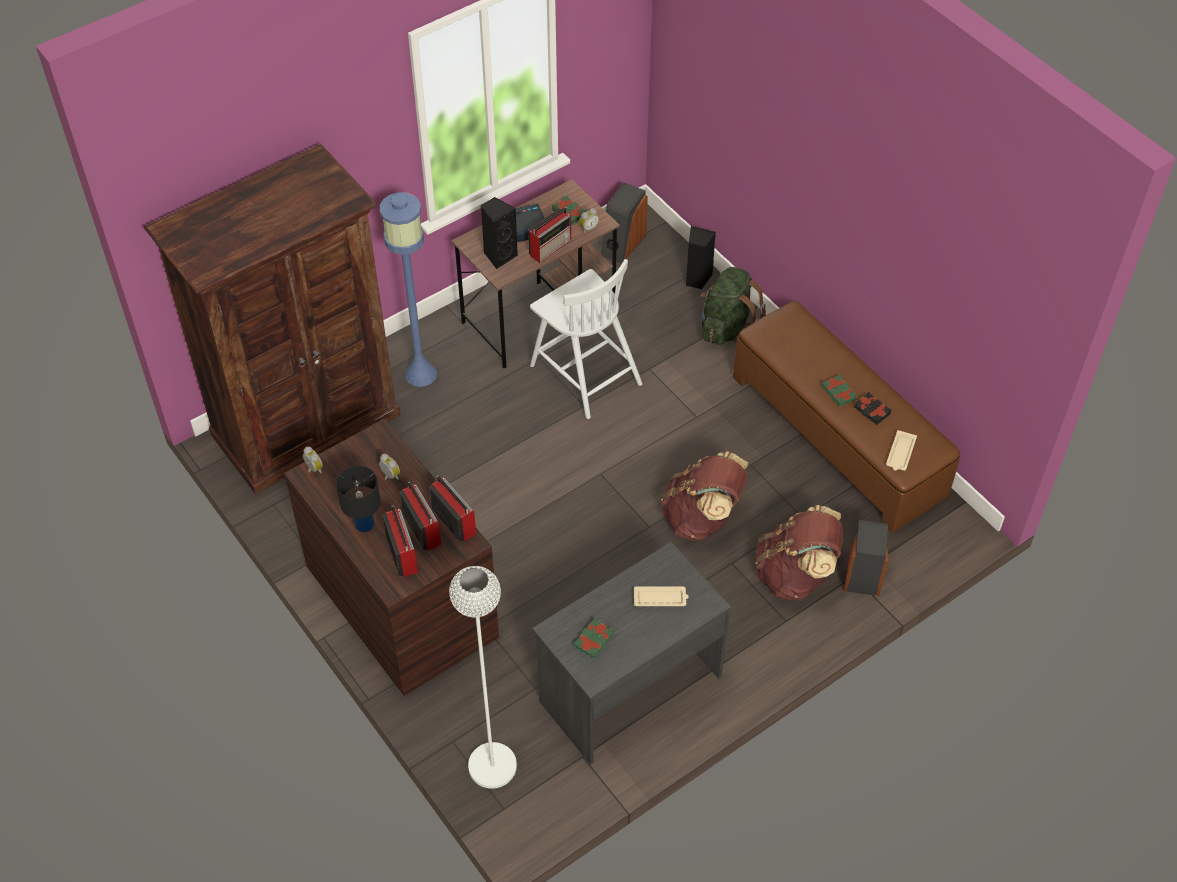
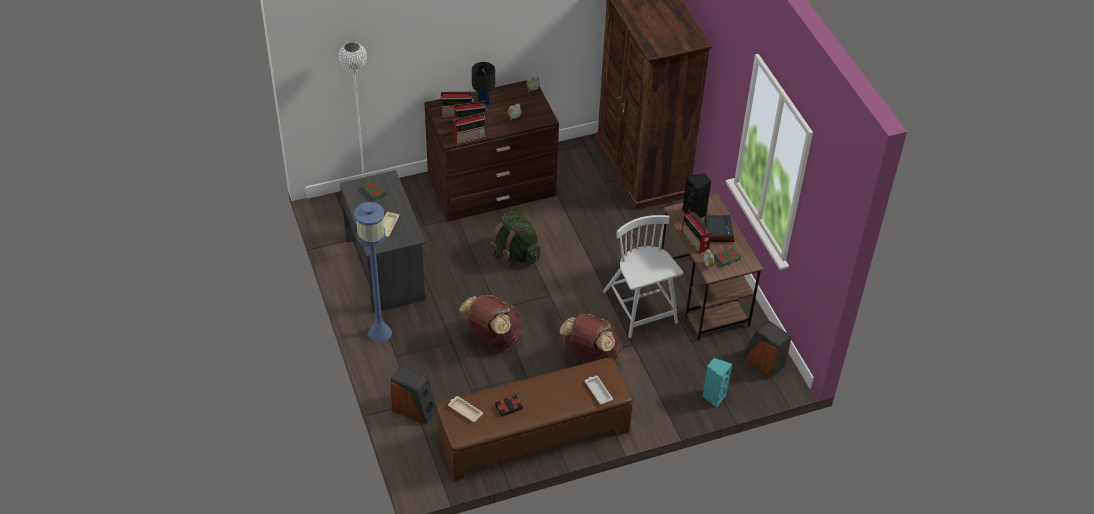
camera: 105 degrees right, 5 degrees down
blue floor lamp [380,193,437,387] -> blue floor lamp moved to [354,202,392,342]
white chair [530,259,642,419] -> white chair turned 90 degrees clockwise [603,215,684,338]
black speaker [686,226,716,290] -> turquoise speaker [702,357,733,407]
green backpack [701,267,766,345] -> green backpack moved to [490,211,540,267]
brown backpack [755,505,843,600] -> brown backpack moved to [560,314,622,363]
green book [822,374,857,407] -> none
none -> white tray [585,376,613,405]

